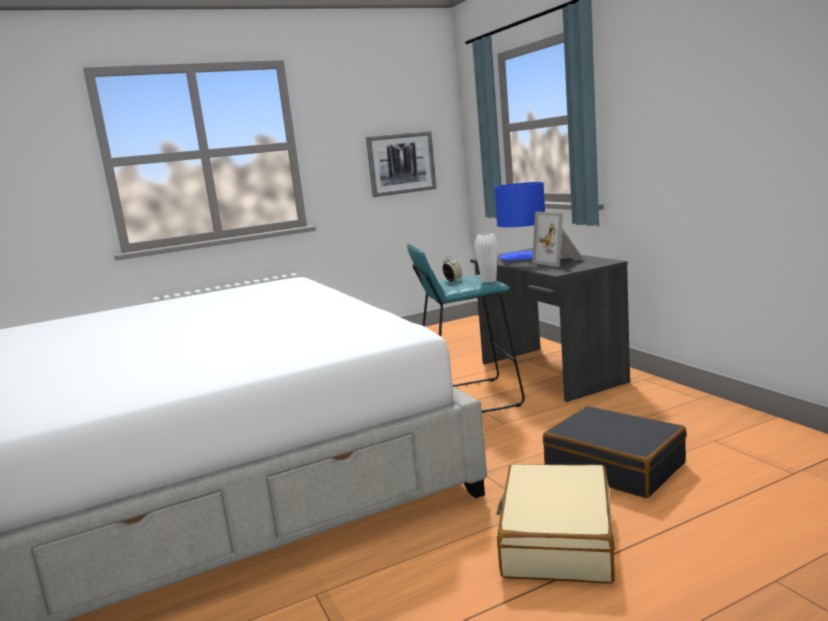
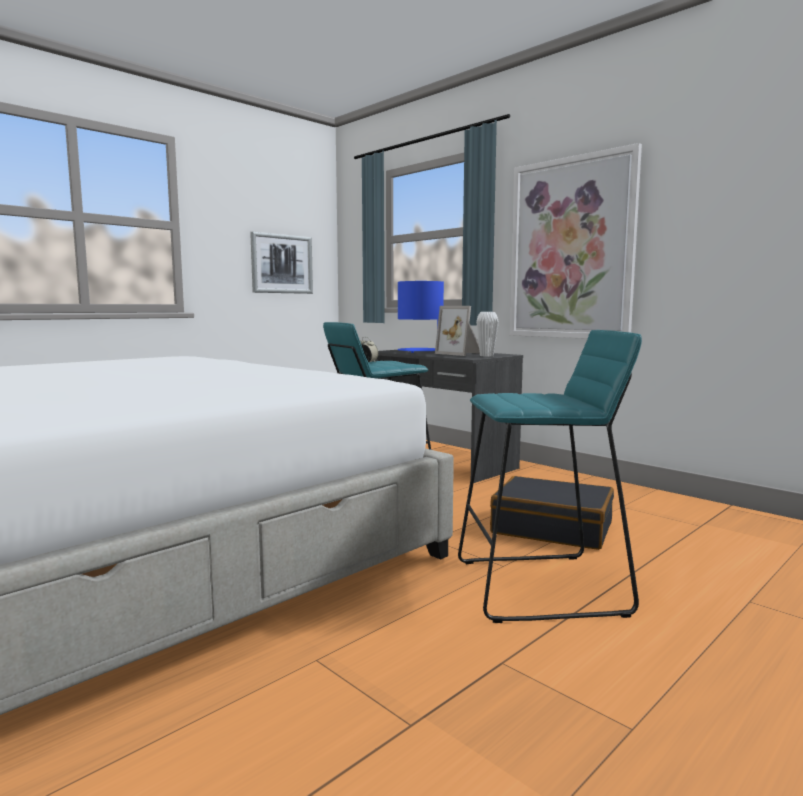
camera: 20 degrees left, 5 degrees down
white vase [474,233,498,283] -> white vase moved to [476,312,499,357]
beige suitcase [496,464,615,584] -> turquoise stool [458,330,642,623]
none -> picture [510,143,642,339]

